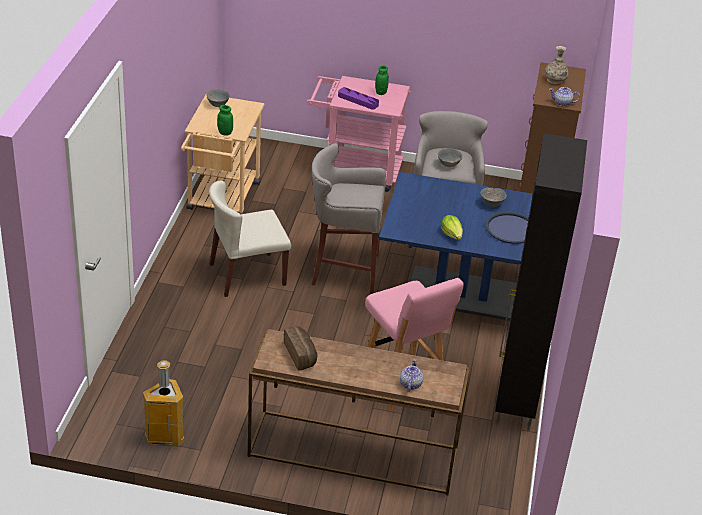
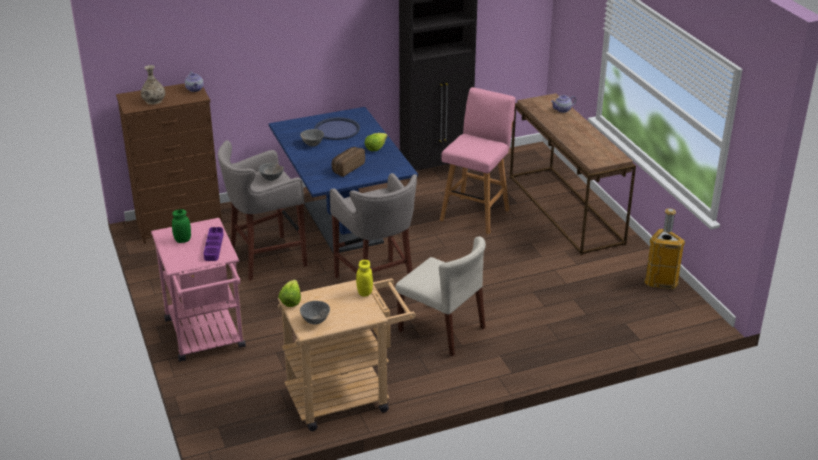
camera: 120 degrees left, 5 degrees down
green jar [217,105,233,136] -> yellow jar [356,260,373,297]
bread [284,327,317,371] -> bread moved to [331,147,365,177]
none -> lettuce [278,280,301,307]

